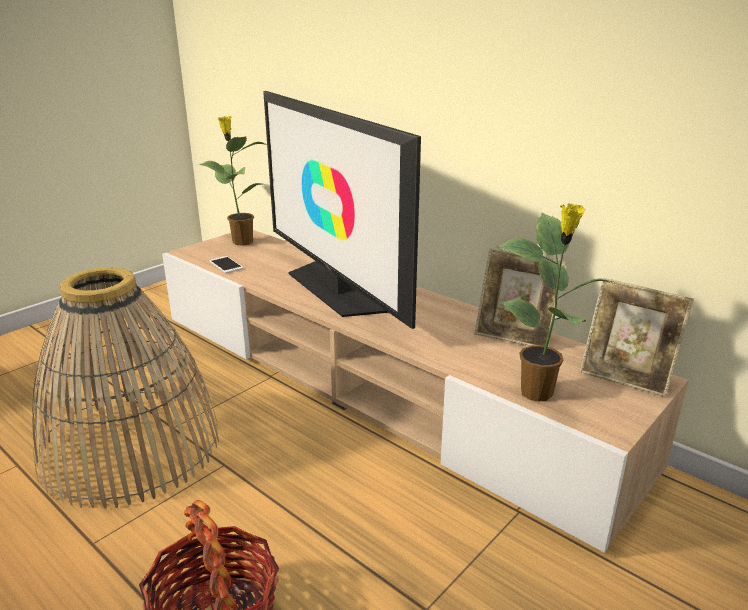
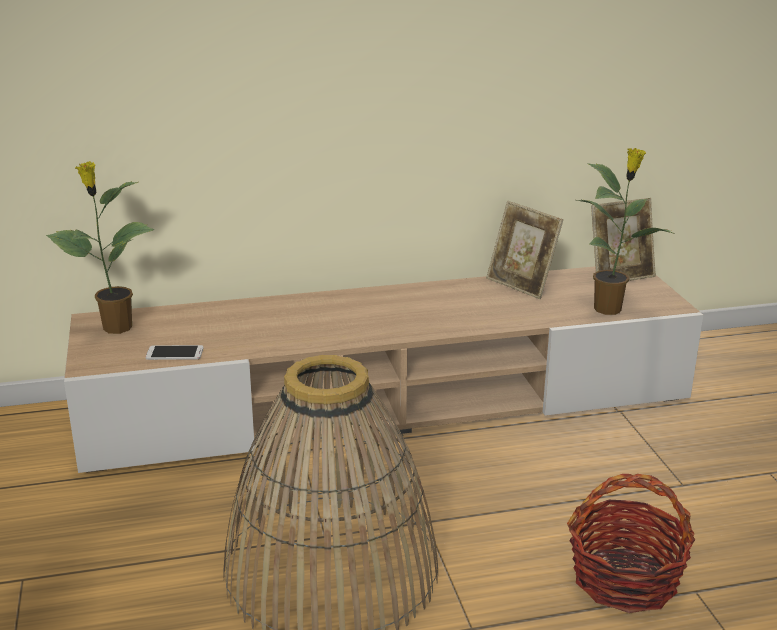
camera: 55 degrees left, 0 degrees up
television [263,91,421,329] -> none
picture frame [474,248,566,347] -> picture frame turned 75 degrees clockwise [486,201,563,299]

